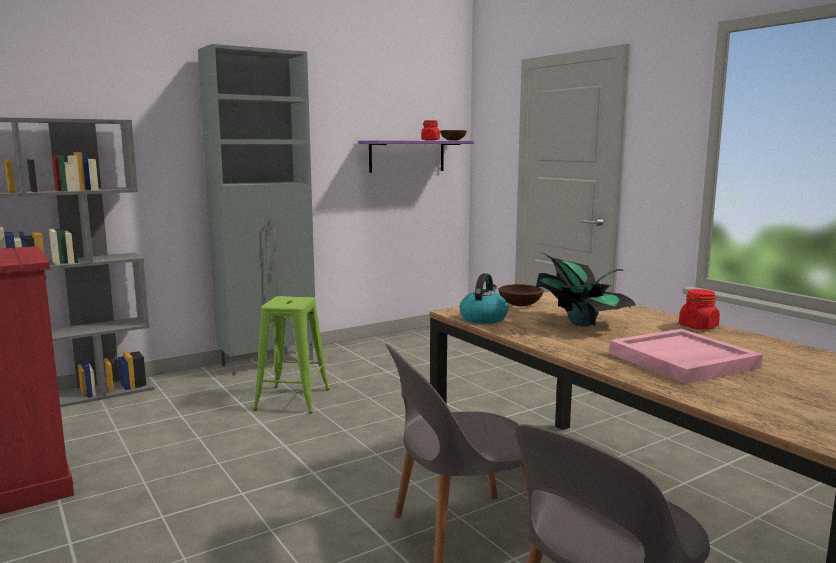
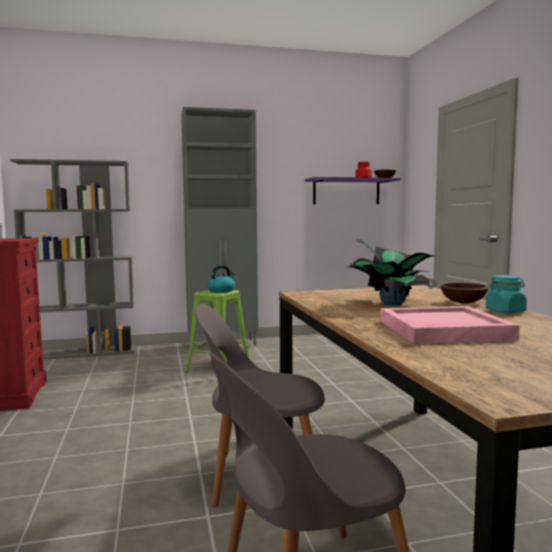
camera: 20 degrees right, 5 degrees down
kettle [460,273,508,324] -> kettle moved to [208,265,235,293]
brown bowl [498,284,544,306] -> brown bowl moved to [440,283,488,303]
red jar [679,289,720,330] -> turquoise jar [486,275,527,313]

